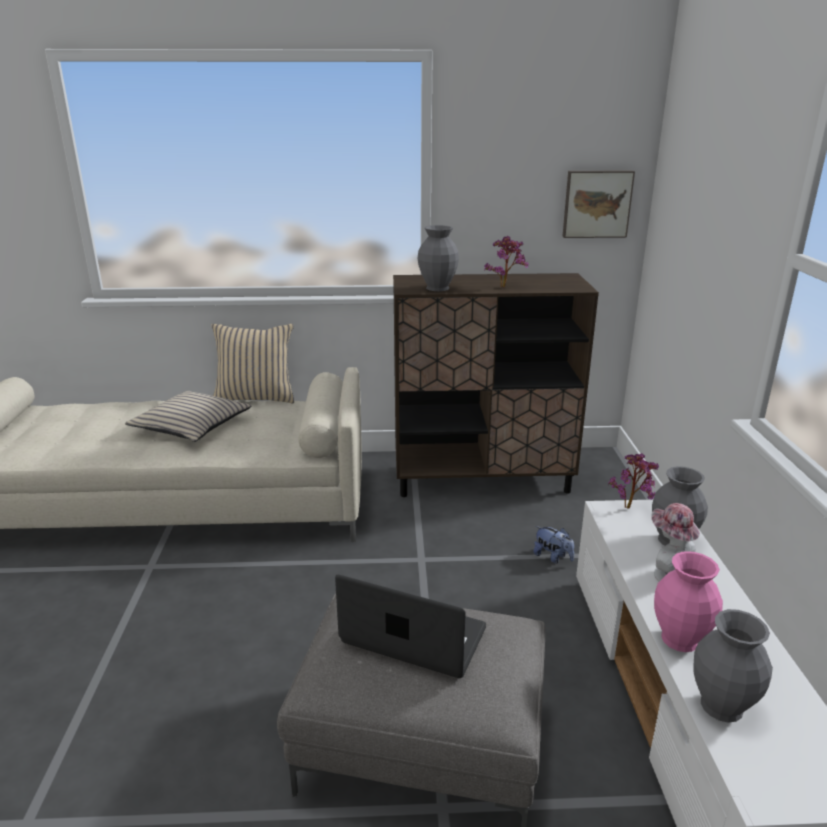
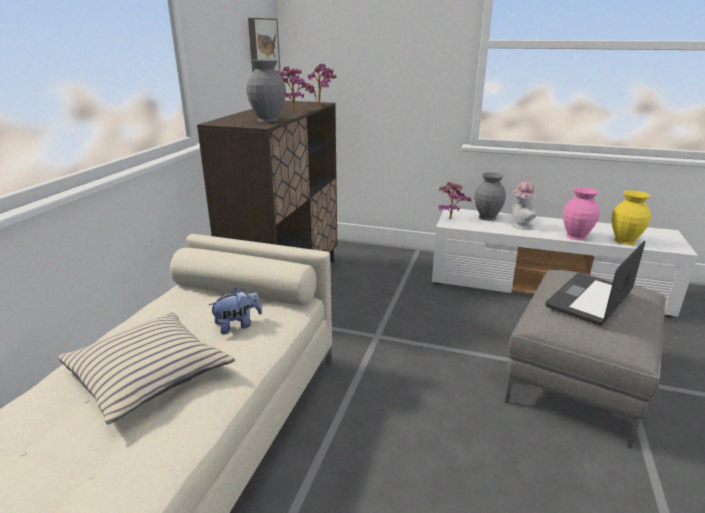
camera: 70 degrees left, 0 degrees up
beige pillow [211,324,294,403] -> none
plush toy [534,526,574,563] -> plush toy moved to [209,288,262,335]
grey vase [693,609,773,723] -> yellow vase [612,190,651,245]
none -> potted plant [305,64,337,105]

